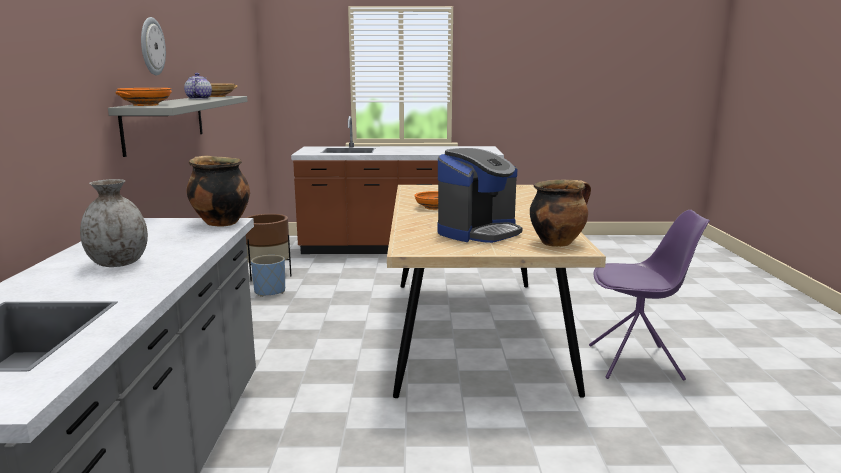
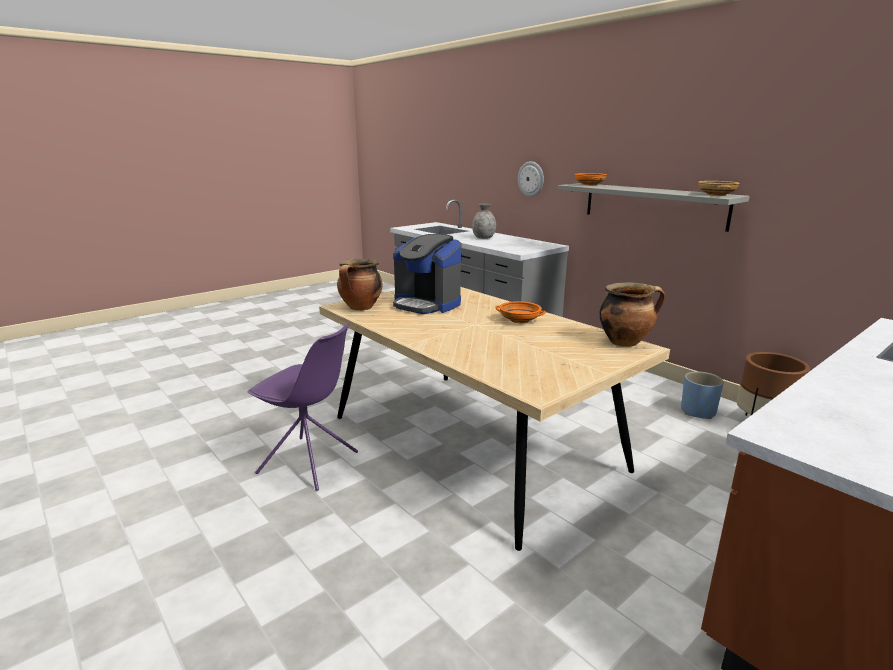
camera: 140 degrees right, 5 degrees up
wall clock [141,17,166,75] -> wall clock moved to [518,161,544,197]
teapot [184,73,212,99] -> none
cooking pot [186,156,250,227] -> cooking pot moved to [600,282,665,347]
coffee machine [437,148,523,243] -> coffee machine turned 60 degrees counterclockwise [393,234,462,314]
purple chair [589,210,710,381] -> purple chair turned 120 degrees counterclockwise [247,322,358,491]

